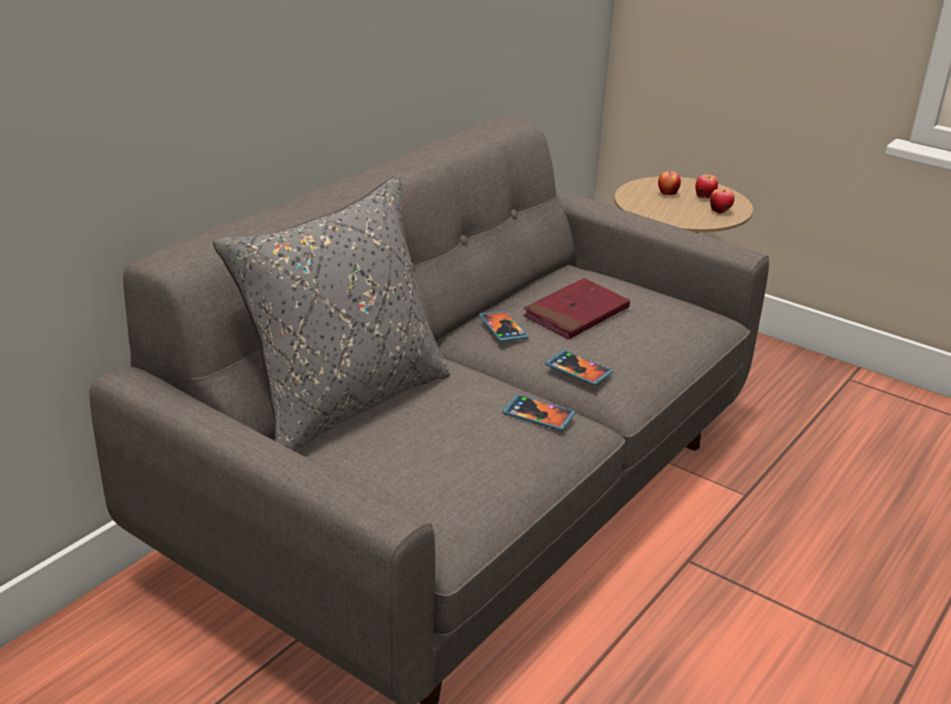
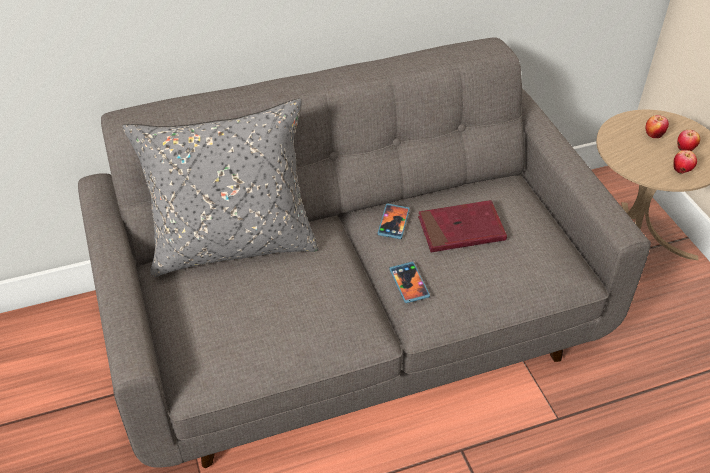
camera: 35 degrees right, 15 degrees up
phone [503,394,575,431] -> none

